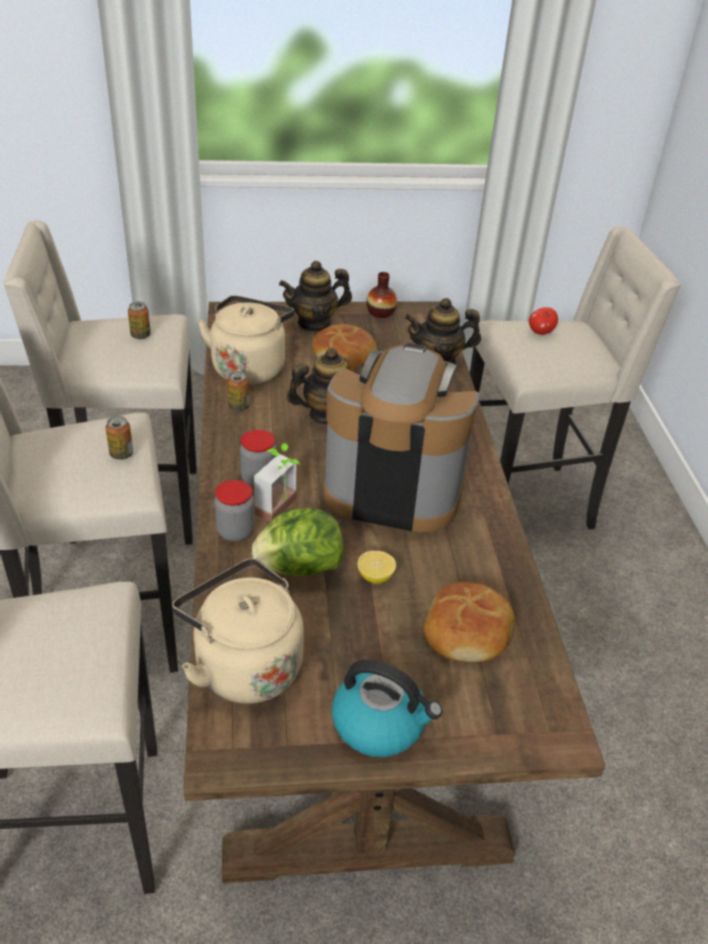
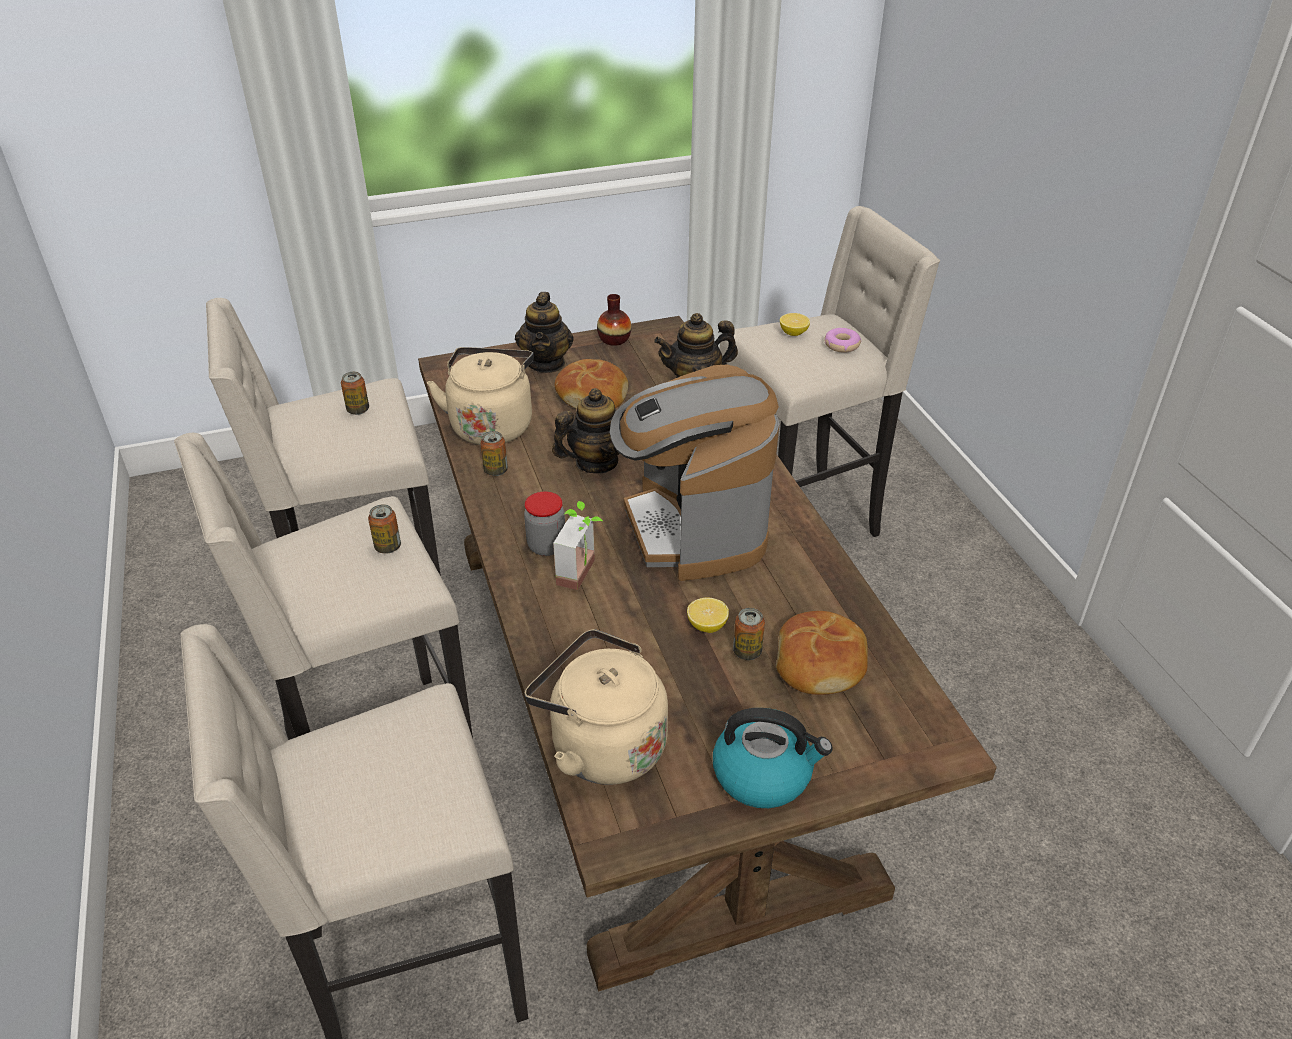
camera: 10 degrees left, 0 degrees up
jar [215,480,254,541] -> none
lettuce [252,508,344,576] -> none
teapot [279,261,352,332] -> teapot turned 60 degrees counterclockwise [515,292,574,373]
coffee machine [323,343,479,533] -> coffee machine turned 105 degrees counterclockwise [609,365,779,581]
apple [529,307,558,335] -> lemon [780,313,810,336]
none -> can [733,608,765,660]
none -> donut [824,328,861,353]

